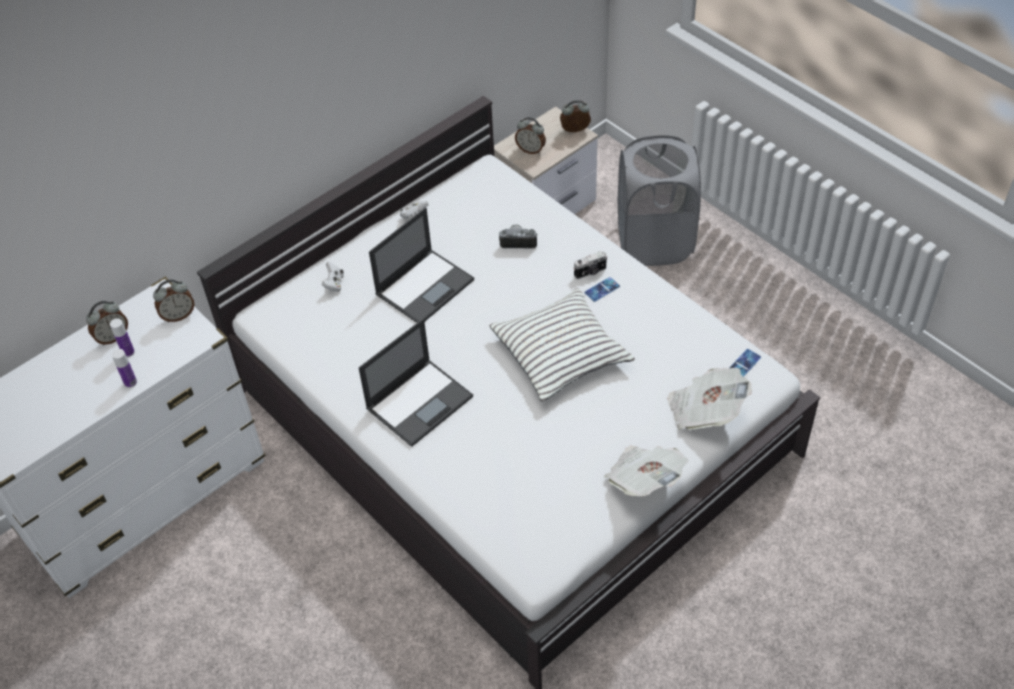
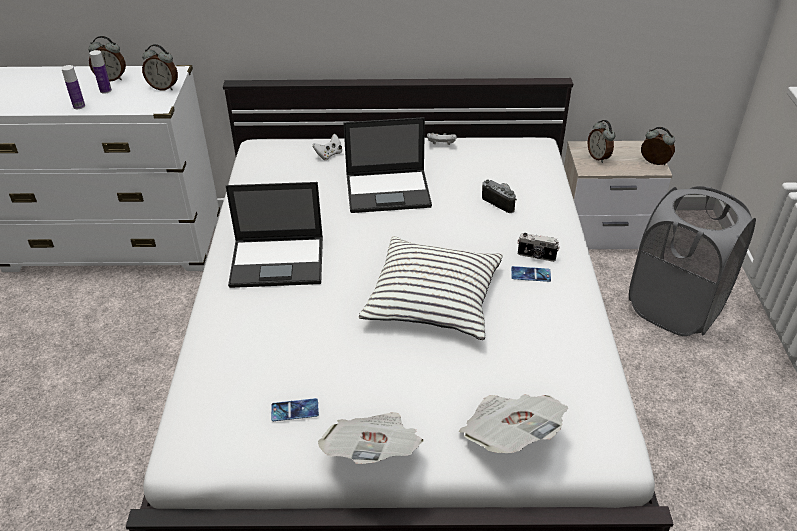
camera: 40 degrees right, 10 degrees down
phone [729,349,761,377] -> phone moved to [271,398,319,421]

